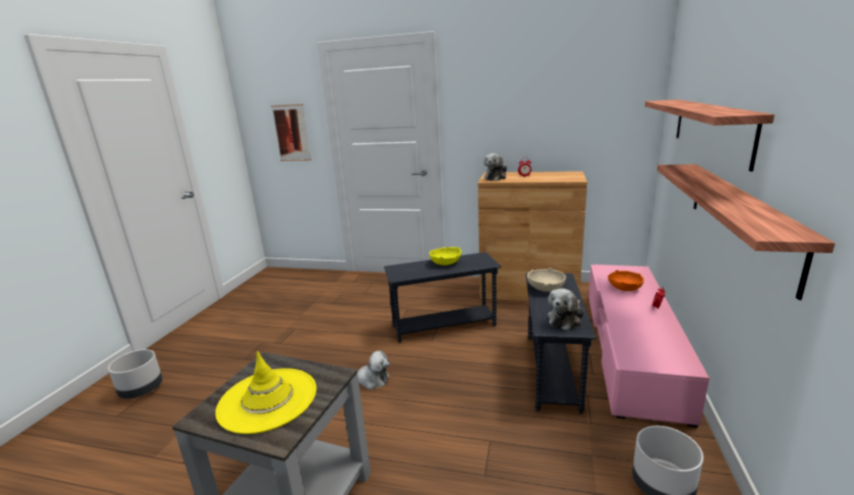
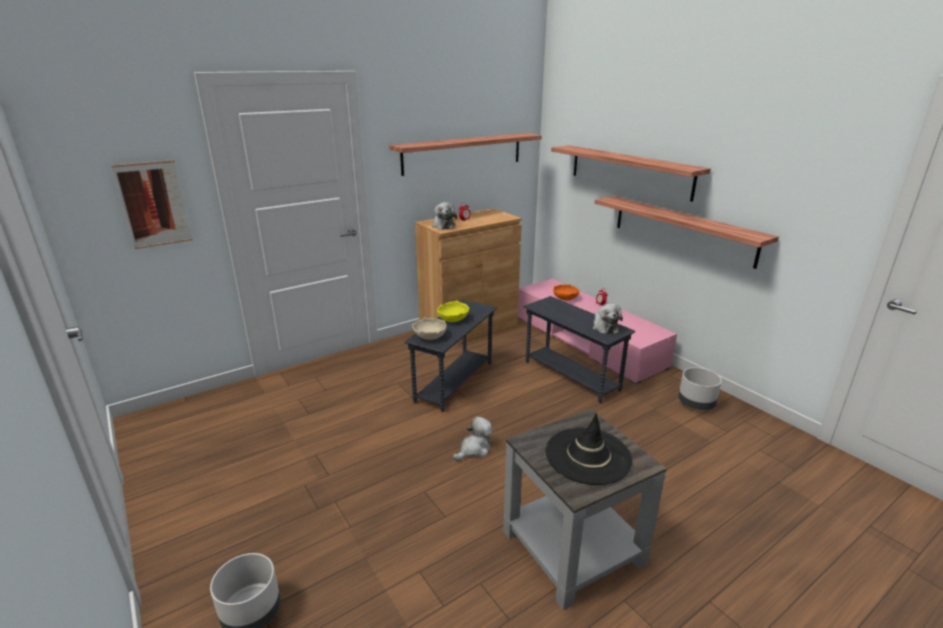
camera: 50 degrees left, 5 degrees up
yellow hat [215,351,316,434] -> black hat [546,413,633,485]
beige bowl [527,268,566,292] -> beige bowl moved to [412,317,446,340]
none -> shelf [389,133,542,176]

